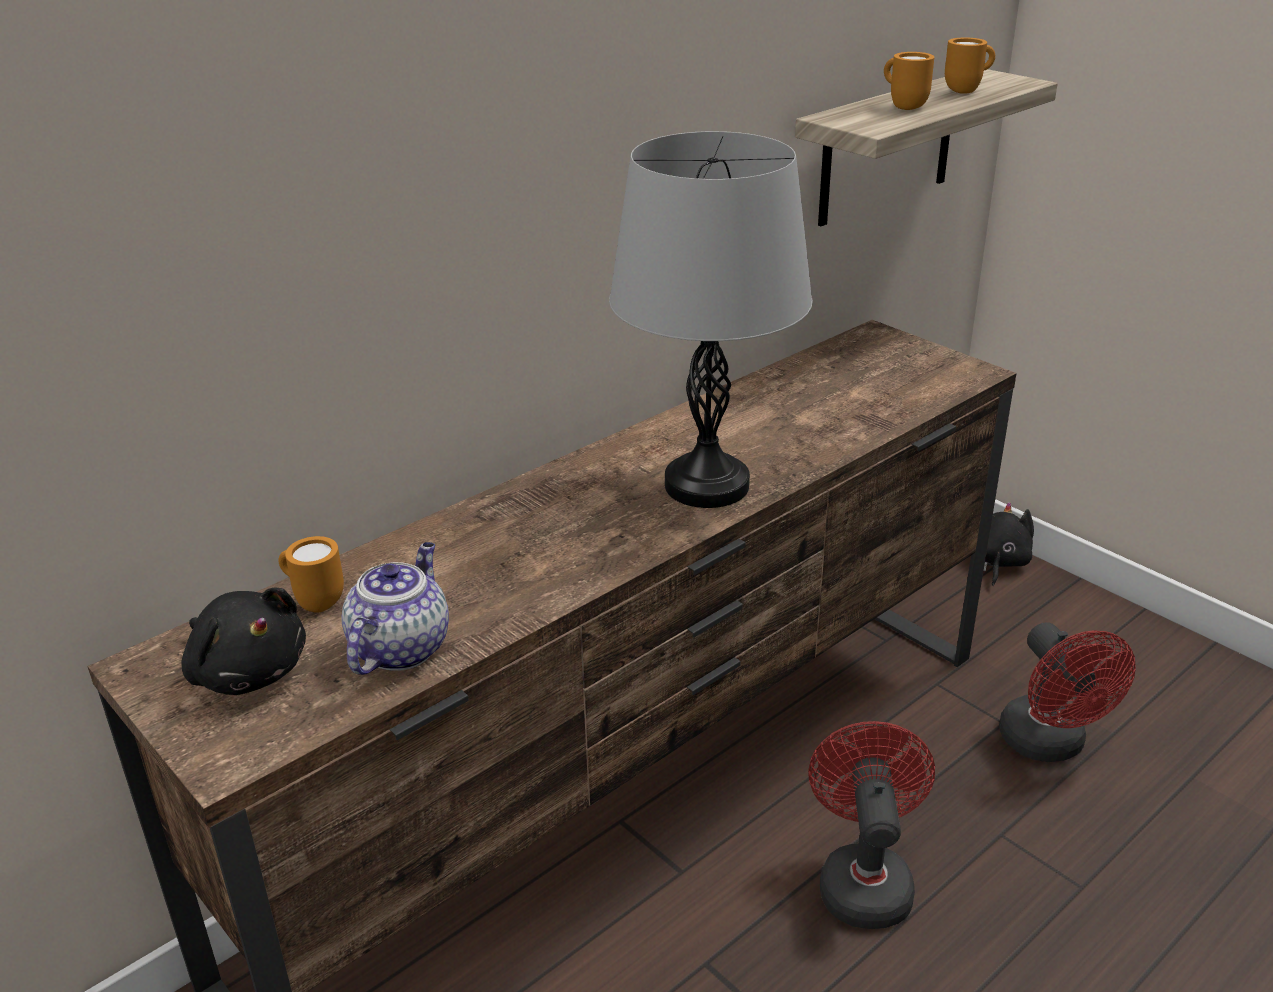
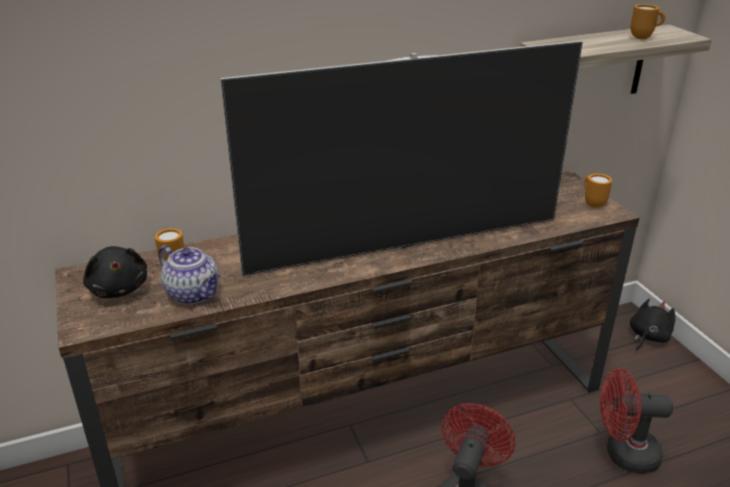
camera: 20 degrees right, 0 degrees up
teapot [342,542,449,675] -> teapot turned 90 degrees clockwise [158,245,220,304]
grey table lamp [609,131,813,508] -> television [220,41,583,276]
orange mug [884,52,934,110] -> orange mug moved to [584,173,612,208]
red fan [999,622,1136,762] -> red fan turned 90 degrees clockwise [600,368,673,473]

